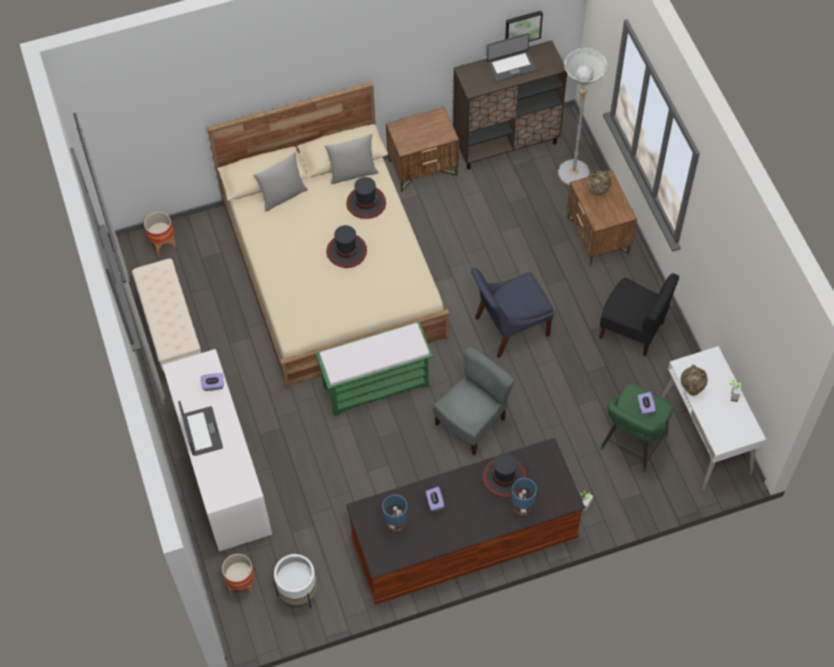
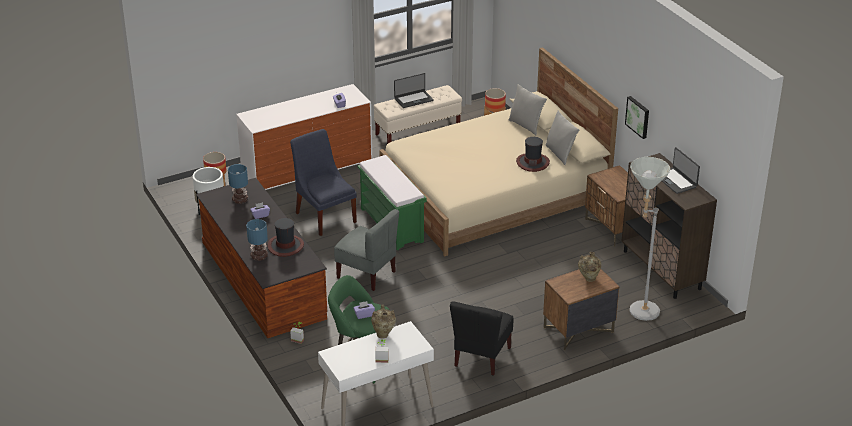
camera: 80 degrees right, 25 degrees down
laptop [178,401,223,456] -> laptop moved to [394,73,434,108]
hat [326,225,367,268] -> none
blue chair [471,268,554,358] -> blue chair moved to [290,129,357,236]
picture [505,11,543,42] -> picture moved to [625,96,649,139]

